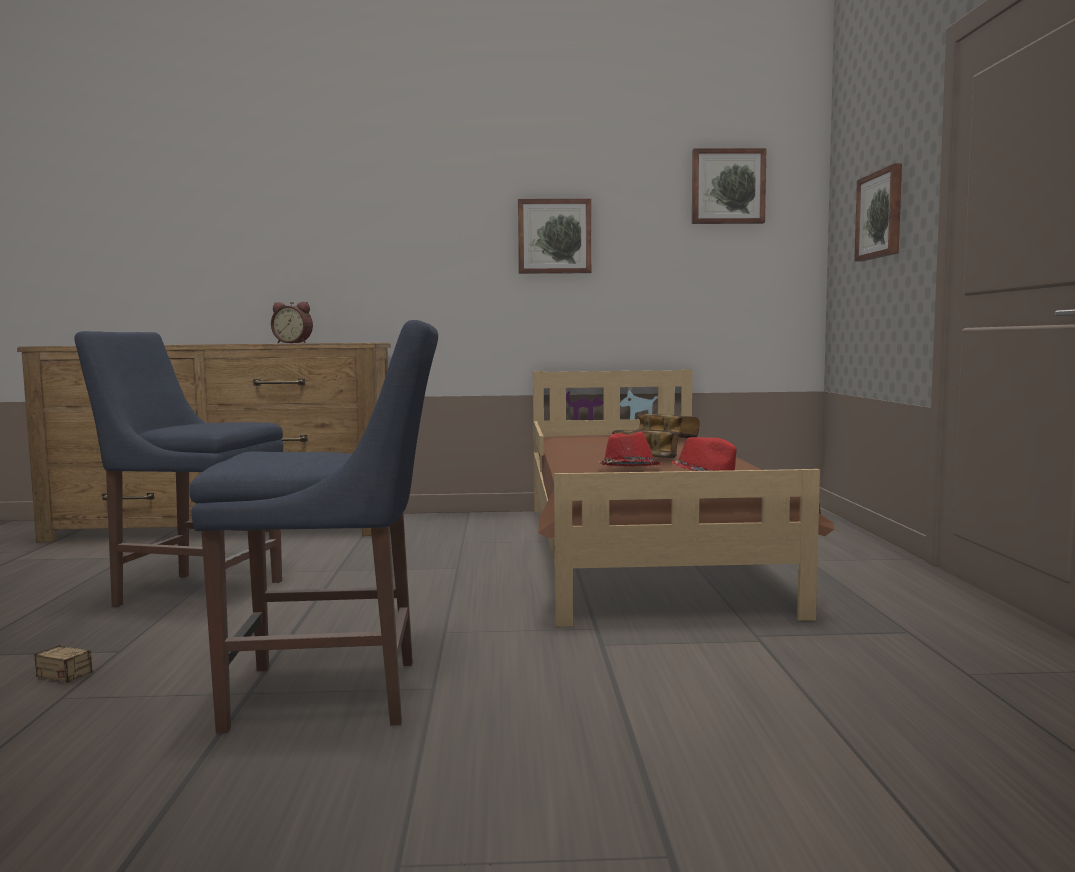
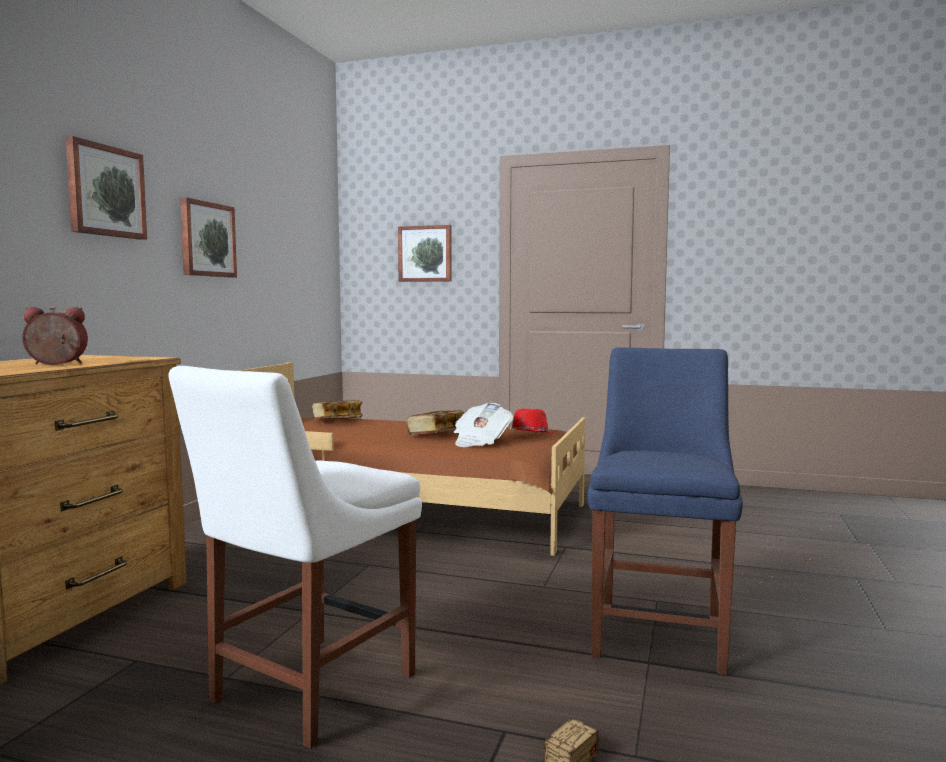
camera: 70 degrees left, 0 degrees up
blue chair [74,331,283,607] -> white chair [169,366,422,749]
alarm clock [271,302,313,343] -> alarm clock turned 135 degrees counterclockwise [22,307,88,365]
red hat [598,432,662,466] -> newspaper [454,403,513,447]
picture [692,148,766,224] -> picture moved to [65,136,147,240]

